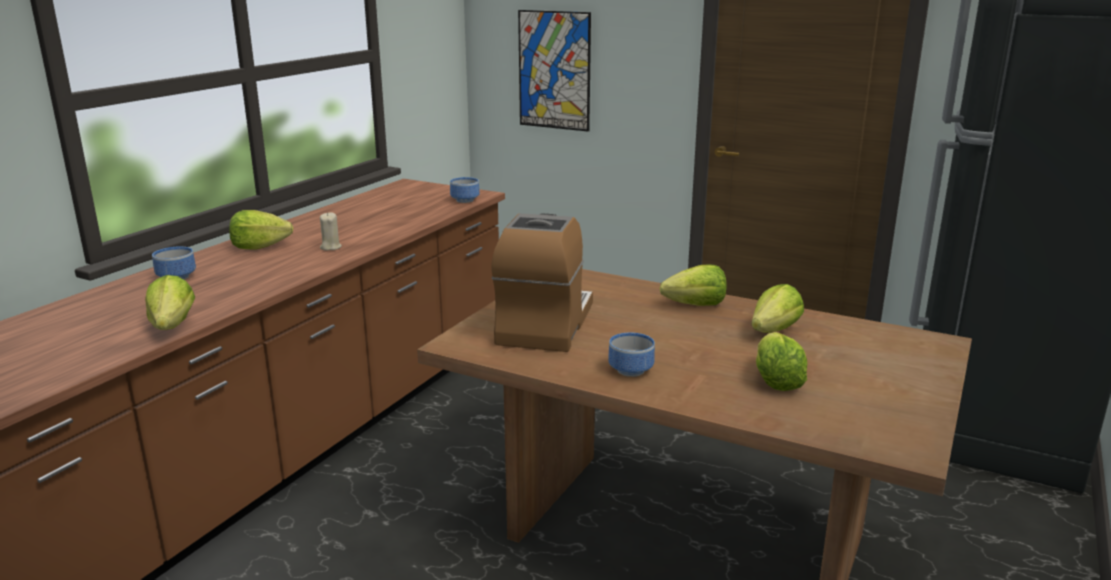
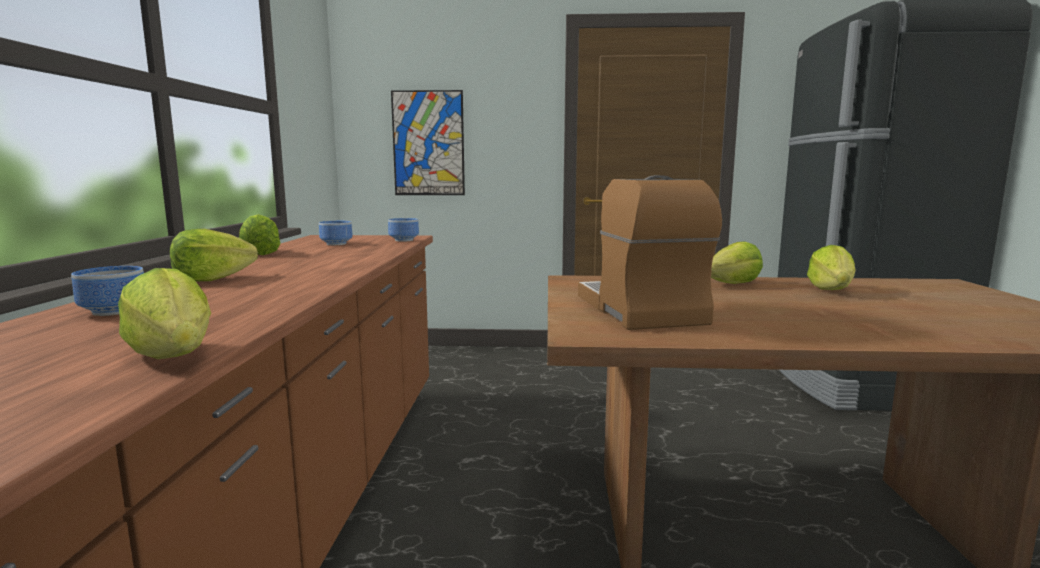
camera: 25 degrees left, 10 degrees down
beige candle [320,212,342,251] -> none
bowl [608,333,655,377] -> bowl moved to [319,221,353,245]
lettuce [756,332,807,391] -> lettuce moved to [239,214,281,255]

